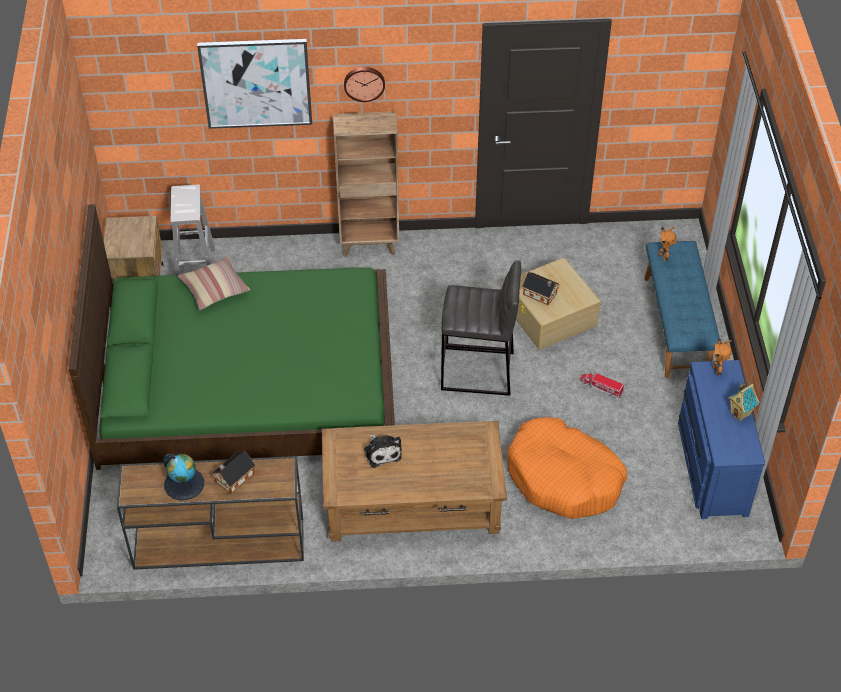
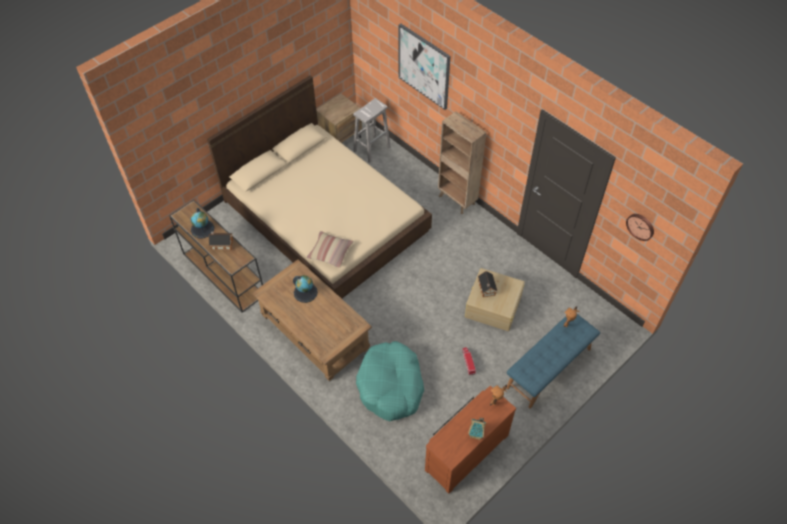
camera: 50 degrees right, 5 degrees up
green bed [69,204,395,470] -> beige bed [207,76,432,299]
pillow [178,256,250,310] -> pillow moved to [307,231,354,268]
wall clock [344,67,385,102] -> wall clock moved to [626,214,654,241]
plush toy [364,434,402,468] -> globe [293,275,318,303]
grey stool [441,261,521,396] -> none
orange dog bed [507,417,627,519] -> turquoise dog bed [356,341,424,421]
blue dresser [678,360,765,519] -> brown dresser [425,386,516,494]

